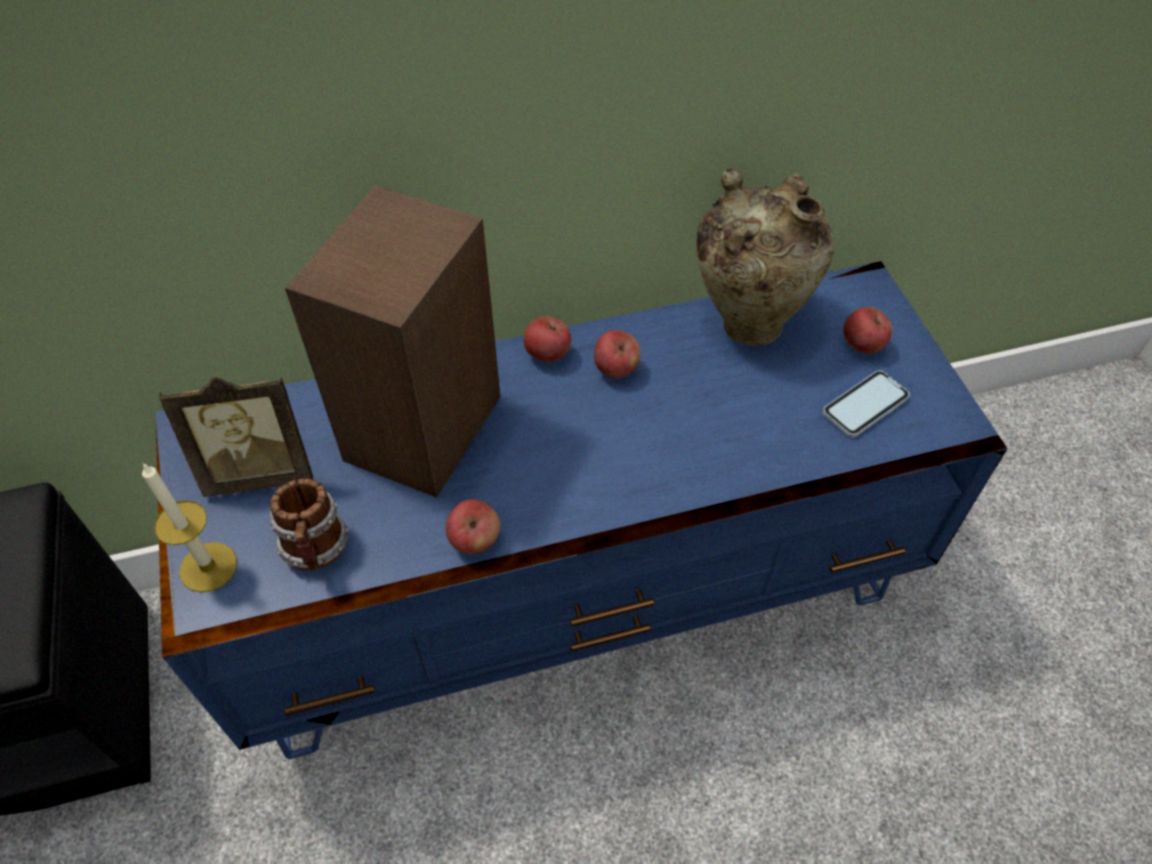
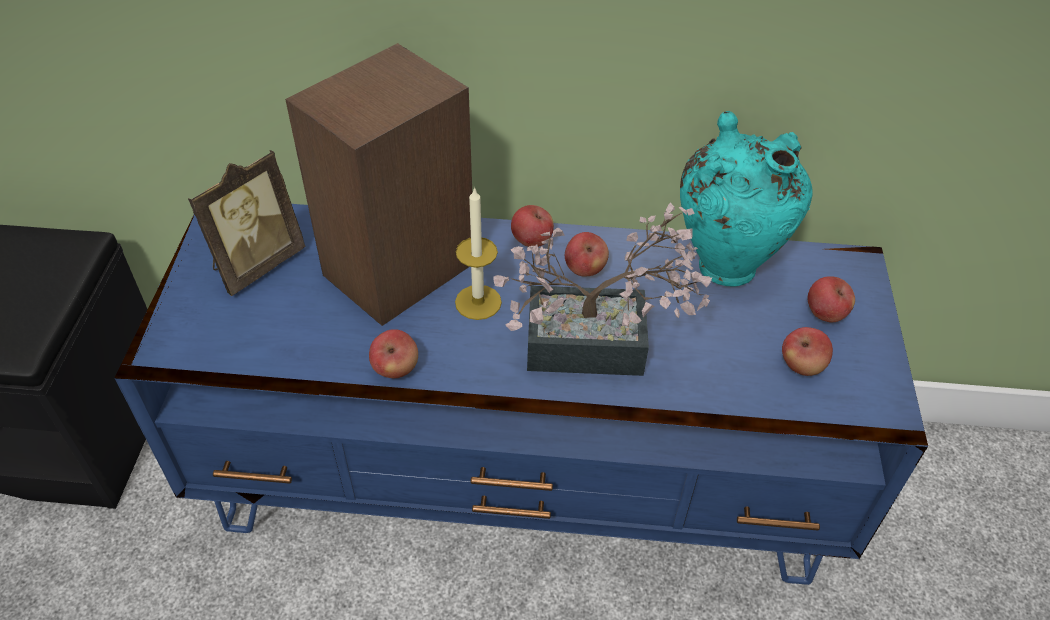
camera: 20 degrees right, 5 degrees down
candle [142,463,237,593] -> candle moved to [455,187,502,320]
picture frame [159,377,313,497] -> picture frame turned 60 degrees counterclockwise [188,150,305,296]
mug [270,478,349,571] -> none
beige vase [696,168,835,346] -> turquoise vase [680,111,813,286]
phone [823,371,910,437] -> apple [782,327,833,376]
none -> potted plant [494,202,712,376]

